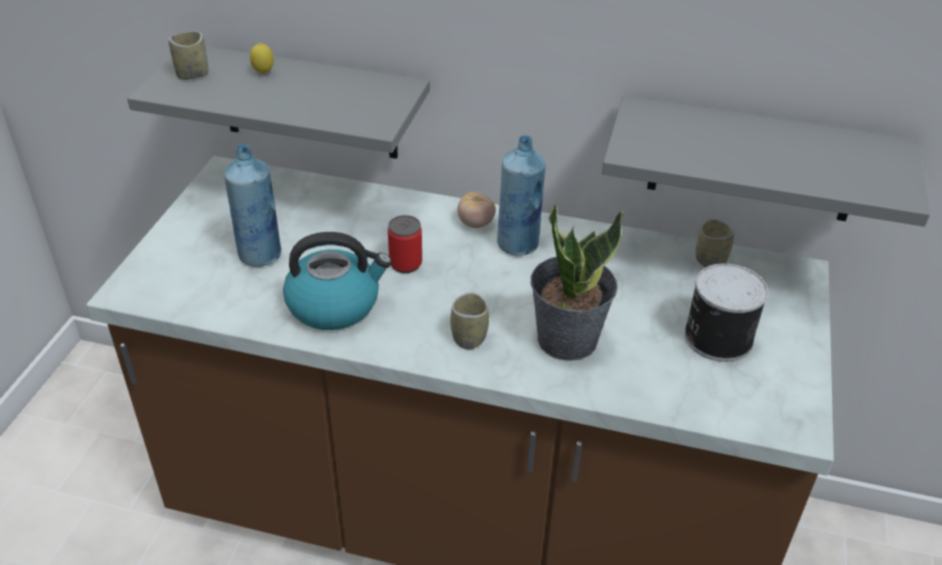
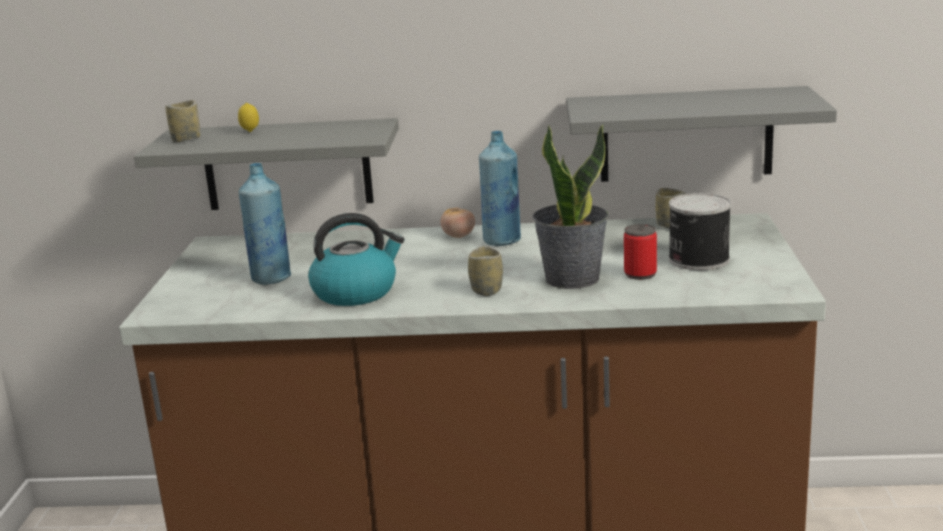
camera: 10 degrees left, 20 degrees down
can [388,215,422,273] -> can moved to [624,224,657,280]

